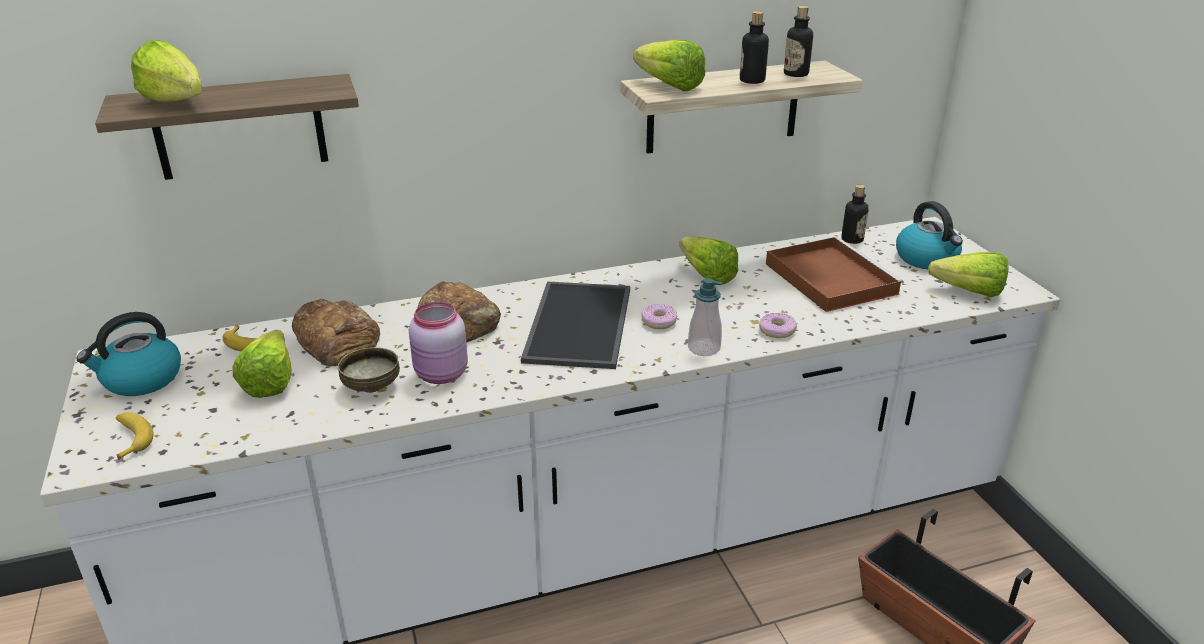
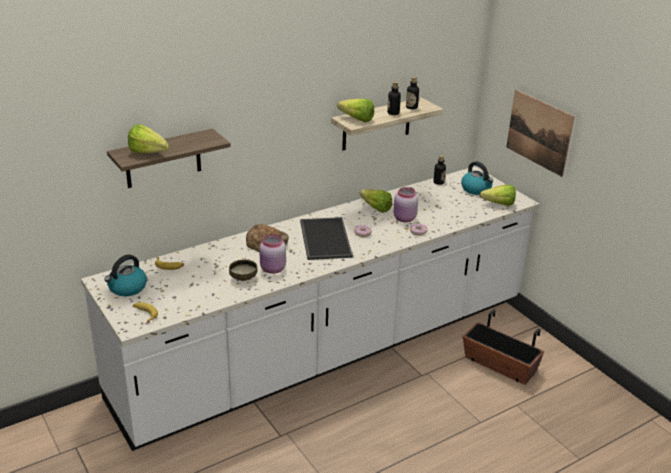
camera: 15 degrees left, 0 degrees up
lettuce [233,330,292,398] -> none
bread [292,299,380,367] -> none
soap dispenser [688,278,722,356] -> none
brown tray [766,237,904,312] -> none
none -> pink jar [394,187,418,222]
none -> picture [507,90,575,177]

